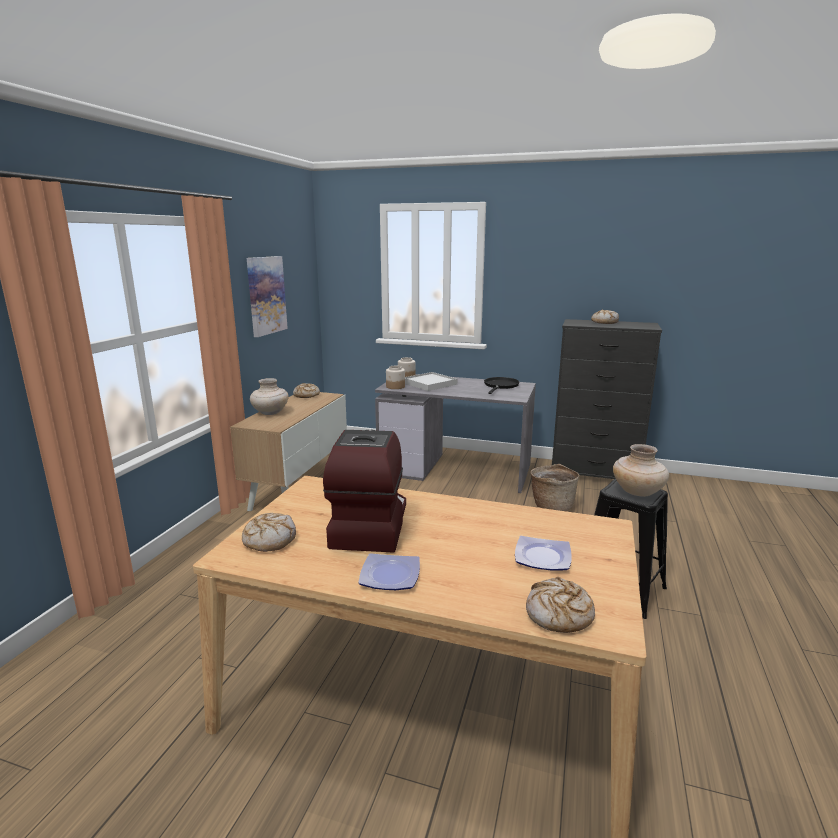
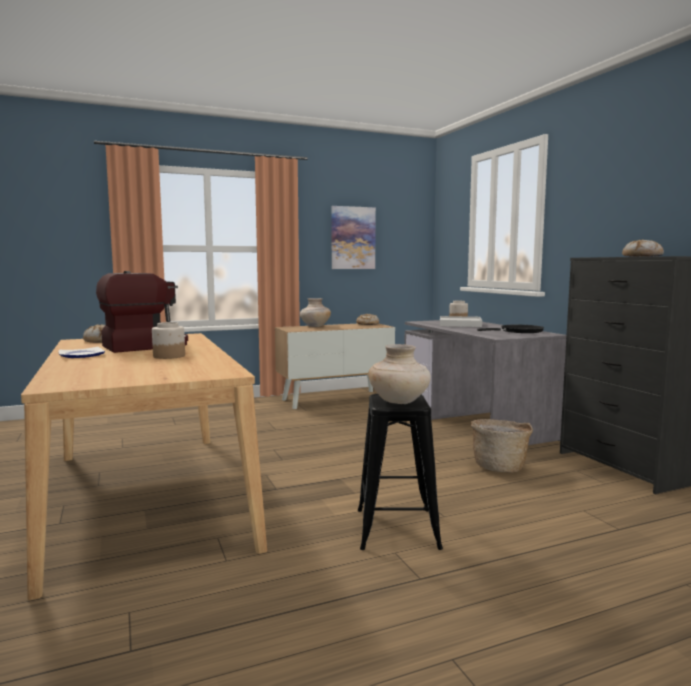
camera: 50 degrees right, 10 degrees down
jar [386,366,405,389] -> jar moved to [152,322,185,359]
plate [515,536,572,571] -> none
bread [526,577,595,633] -> none

